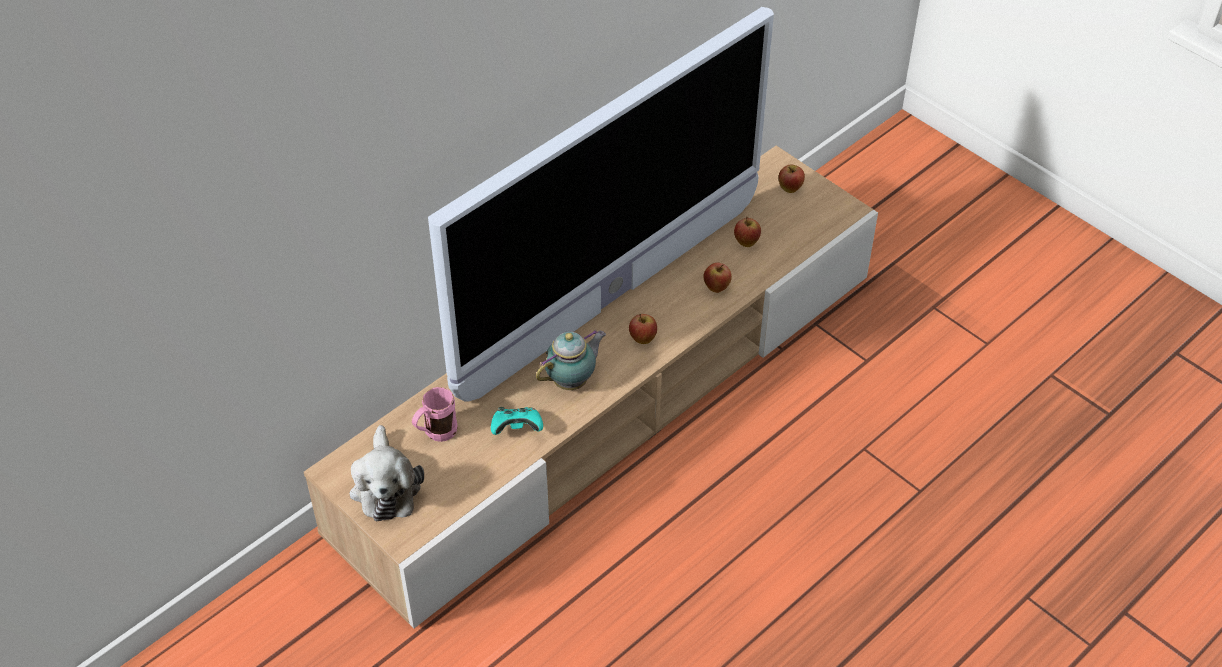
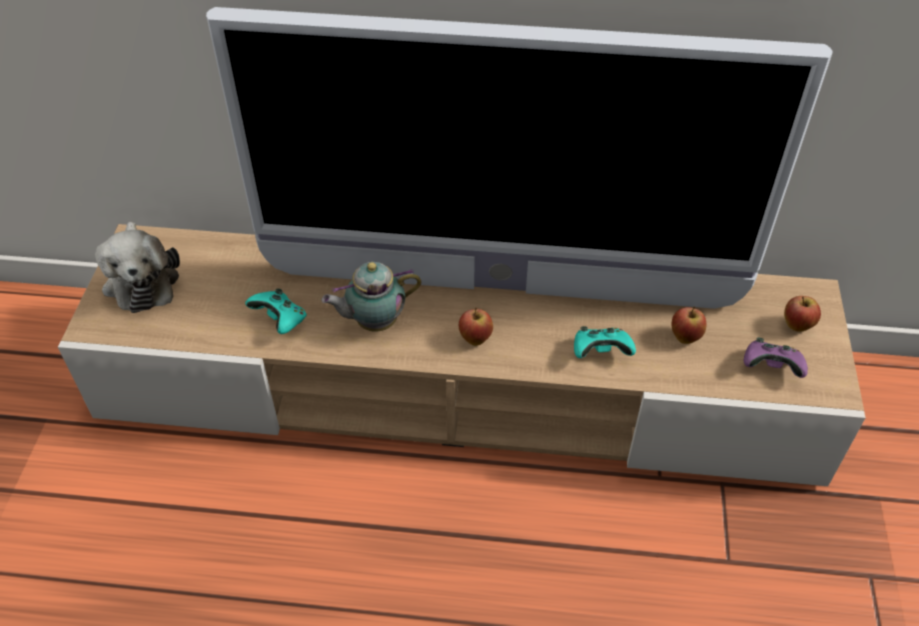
camera: 50 degrees right, 0 degrees up
plush toy [349,425,424,521] -> plush toy turned 60 degrees counterclockwise [95,222,180,313]
pink mug [412,387,457,442] -> none
teapot [536,330,606,390] -> teapot turned 150 degrees clockwise [321,262,421,332]
apple [703,263,732,293] -> turquoise game controller [574,326,636,358]
none -> purple game controller [744,337,808,378]

